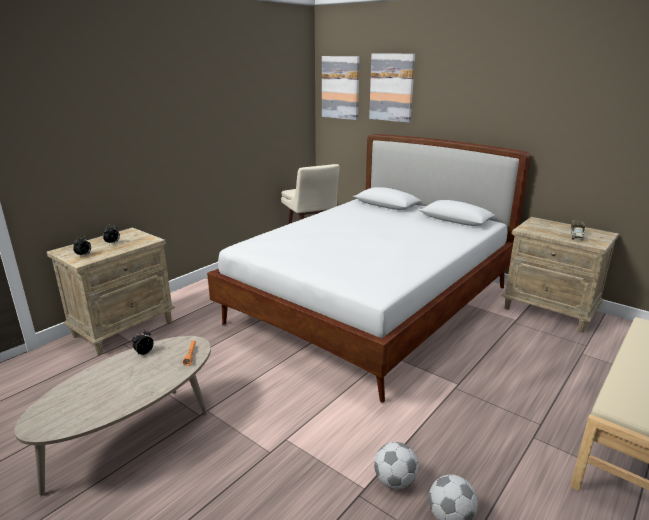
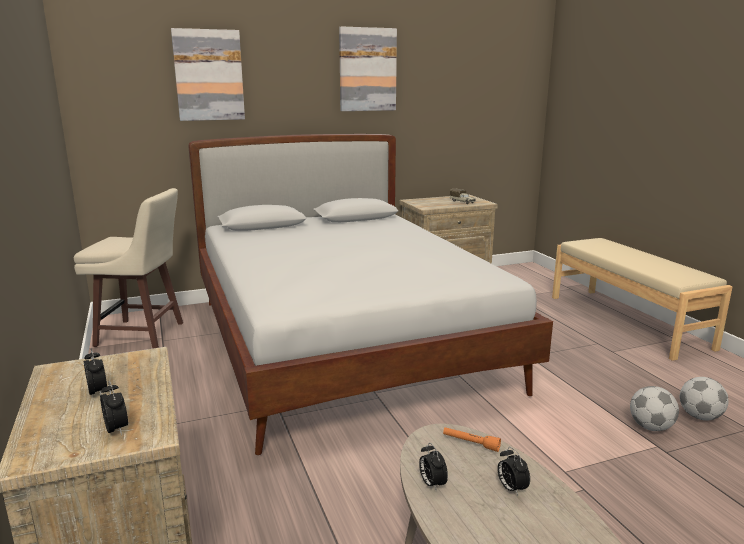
camera: 60 degrees left, 5 degrees down
picture [322,56,360,120] -> picture moved to [339,26,397,111]
none -> alarm clock [497,447,530,496]

